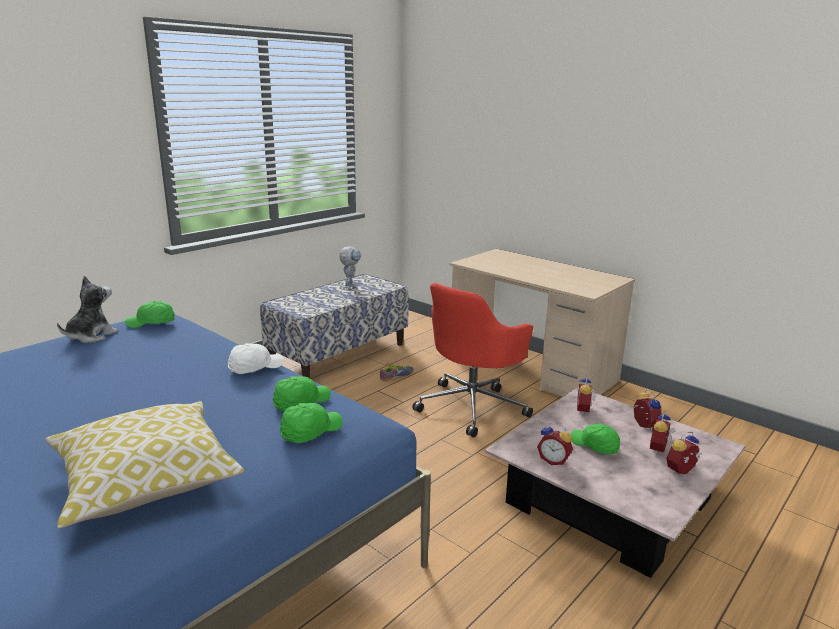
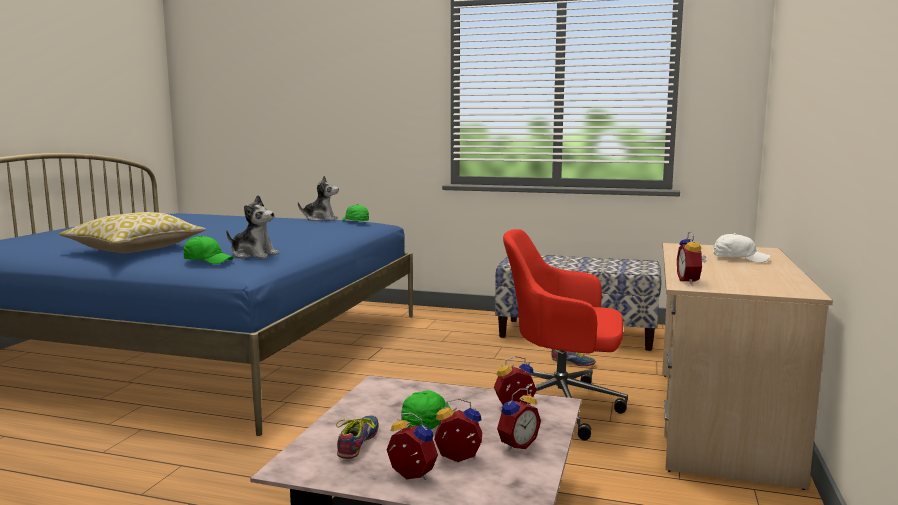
camera: 65 degrees right, 10 degrees down
white cap [228,343,284,374] -> white cap moved to [713,233,770,263]
green cap [273,376,331,411] -> plush toy [226,195,279,259]
toy robot [339,246,361,289] -> none
alarm clock [537,423,573,465] -> alarm clock moved to [677,232,706,284]
none -> shoe [336,415,379,459]

